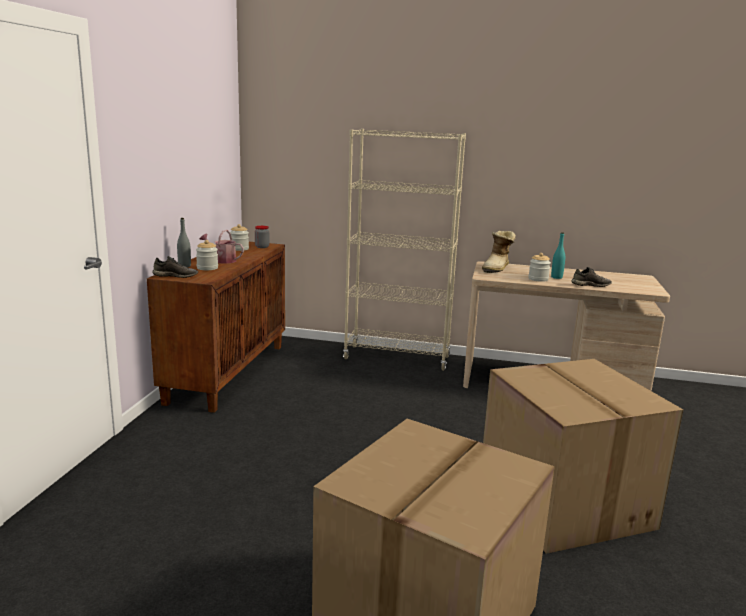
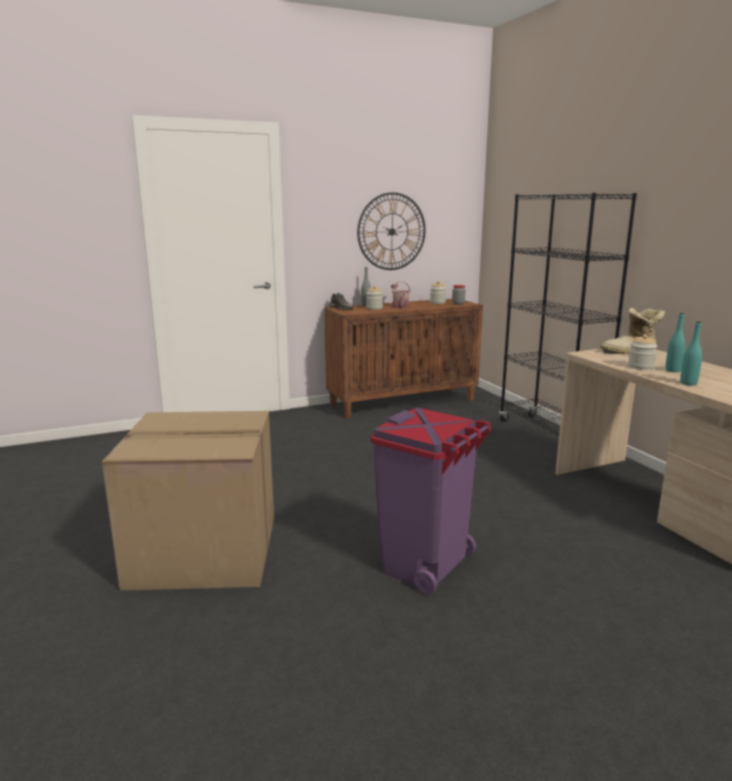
camera: 55 degrees right, 0 degrees up
beige bookcase [343,129,466,371] -> black bookcase [499,193,637,435]
cardboard box [483,359,683,554] -> purple trash can [371,408,491,594]
grey shoe [571,267,612,287] -> turquoise bottle [680,321,702,386]
none -> wall clock [357,192,426,270]

